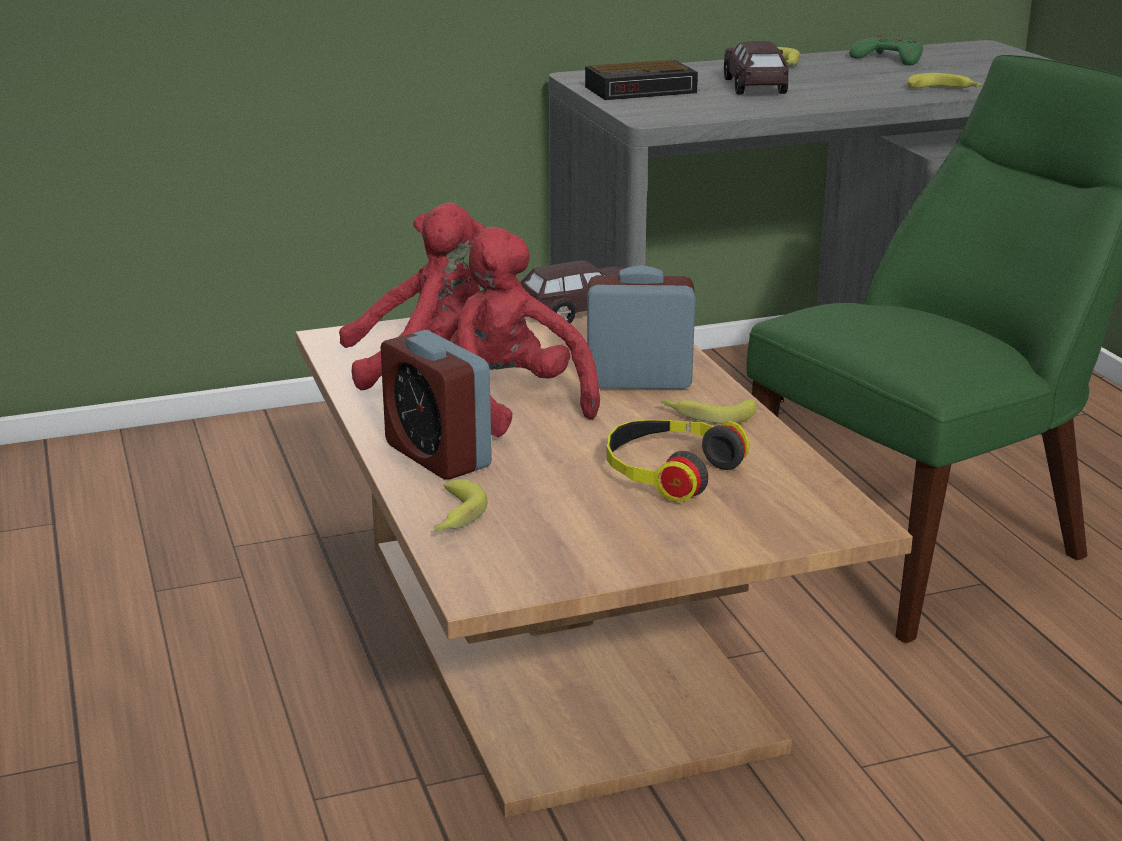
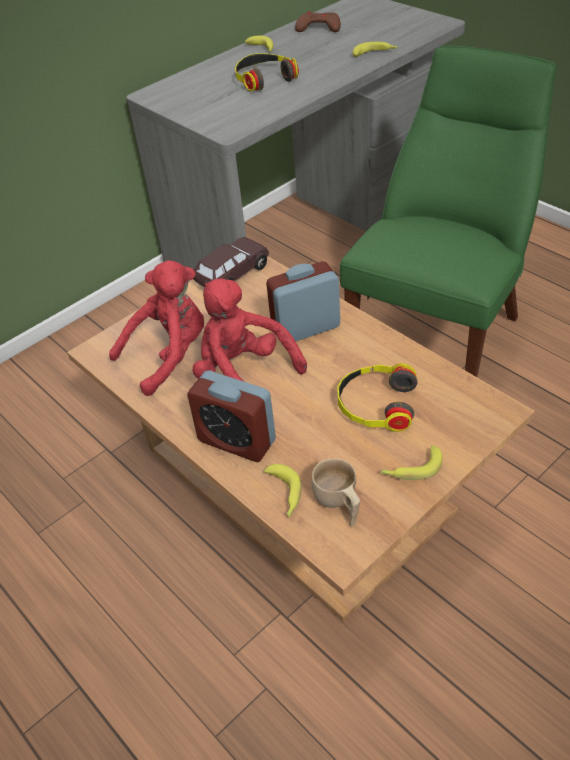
camera: 20 degrees left, 20 degrees up
alarm clock [585,60,698,100] -> none
banana [661,399,757,424] -> banana moved to [380,446,443,480]
brown toy car [724,41,789,95] -> headphones [235,53,299,92]
green game controller [849,34,923,66] -> brown game controller [295,11,341,32]
none -> beige cup [312,458,360,527]

